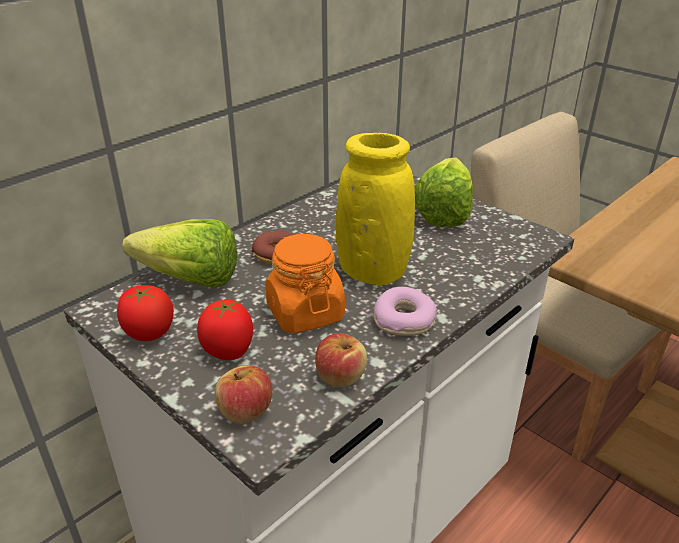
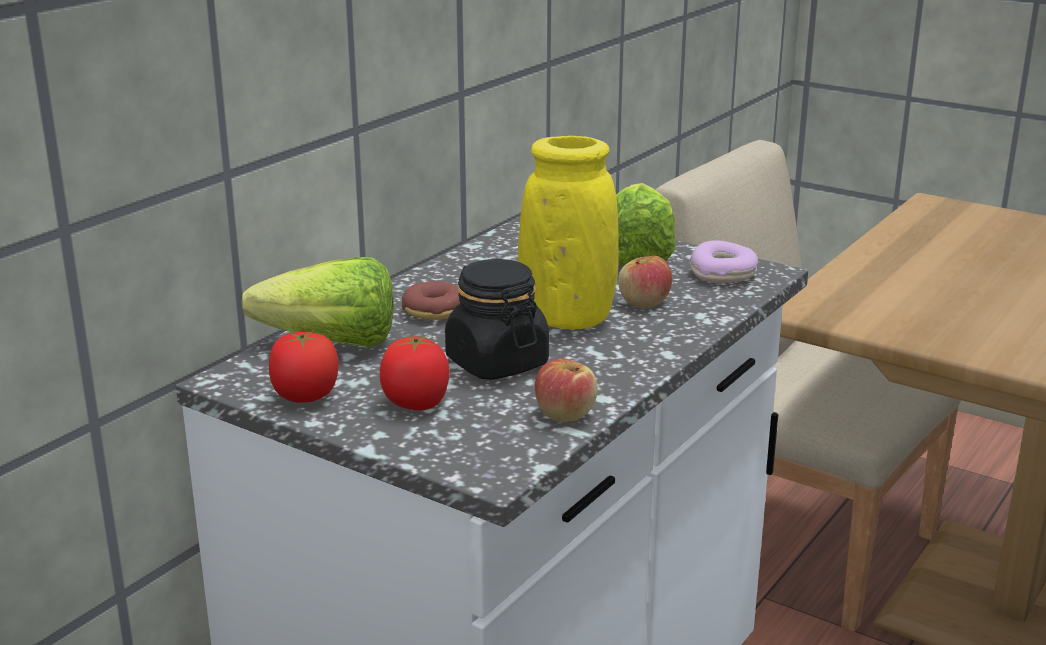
camera: 10 degrees left, 10 degrees down
apple [215,365,273,424] -> apple moved to [618,256,672,308]
orange jar [265,234,345,334] -> black jar [445,259,549,380]
donut [374,287,437,336] -> donut moved to [689,240,758,283]

